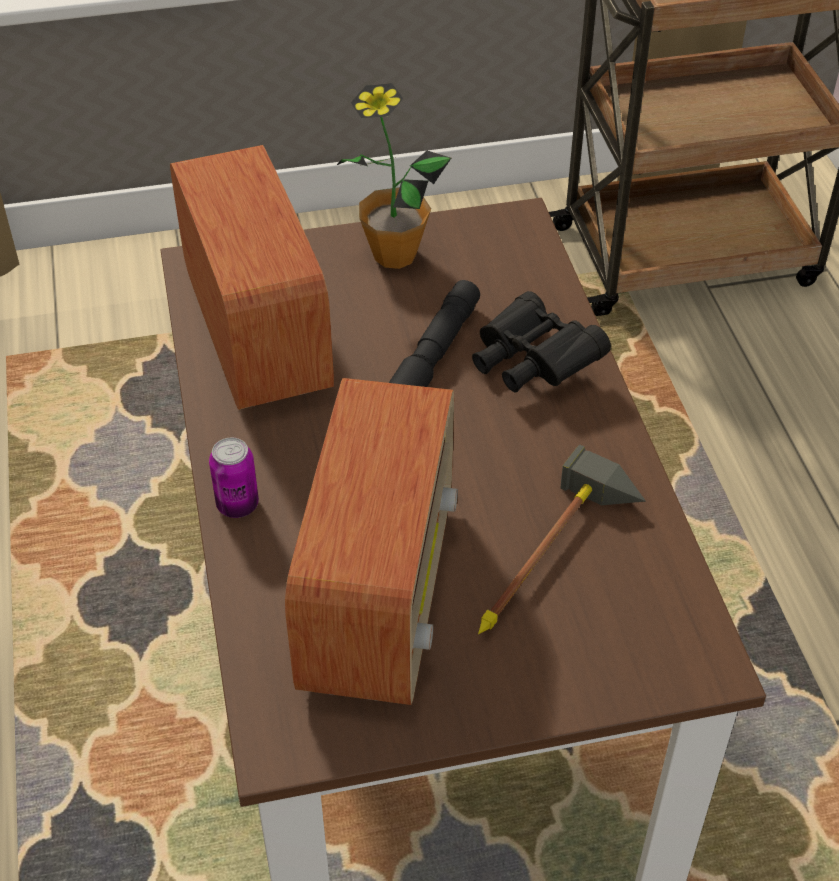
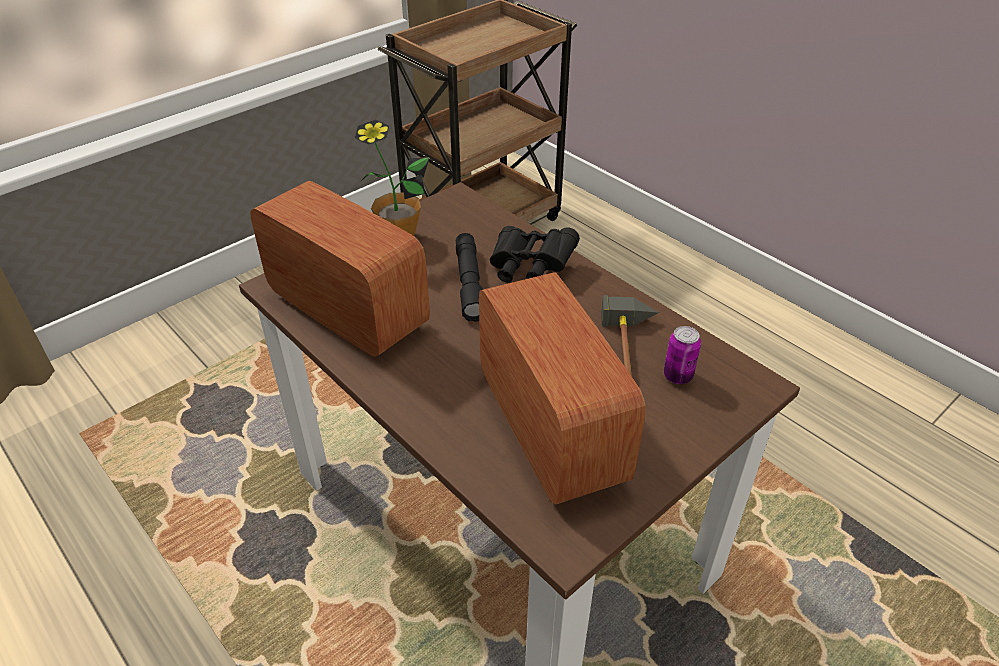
camera: 30 degrees left, 5 degrees down
can [209,438,259,518] -> can moved to [664,326,701,384]

